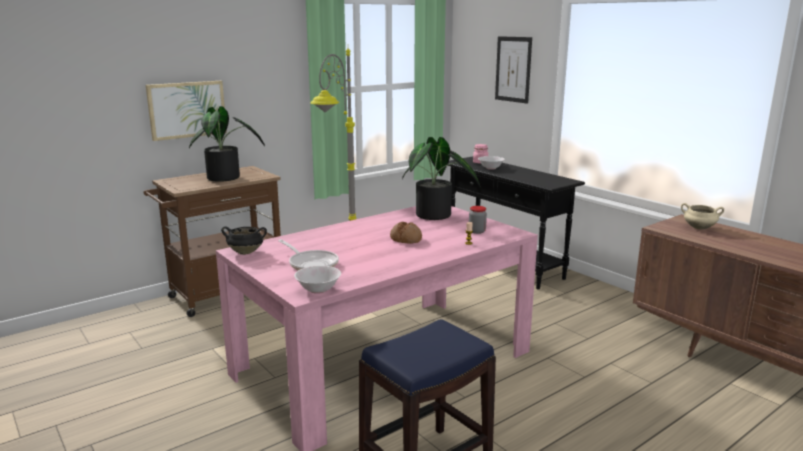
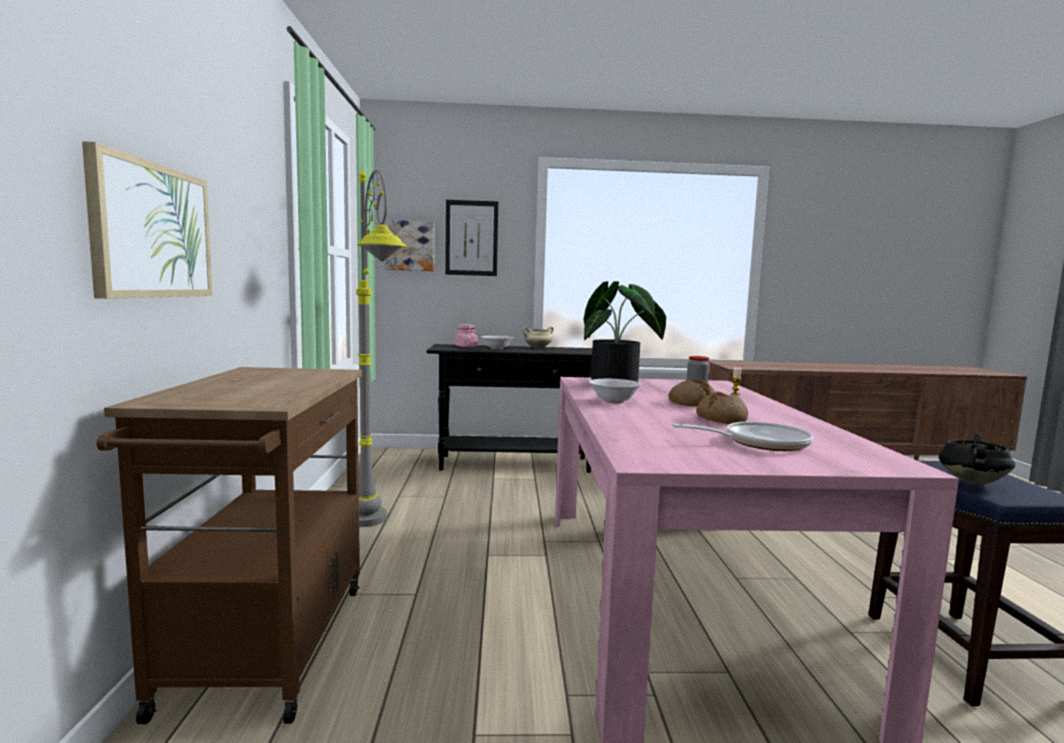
camera: 55 degrees left, 10 degrees down
potted plant [189,106,265,182] -> none
black cooking pot [221,226,267,255] -> black cooking pot moved to [939,433,1015,485]
white bowl [294,266,341,294] -> white bowl moved to [589,379,641,404]
beige cooking pot [681,203,724,230] -> beige cooking pot moved to [523,327,554,349]
none -> picture [384,220,434,271]
none -> bread [696,391,748,424]

